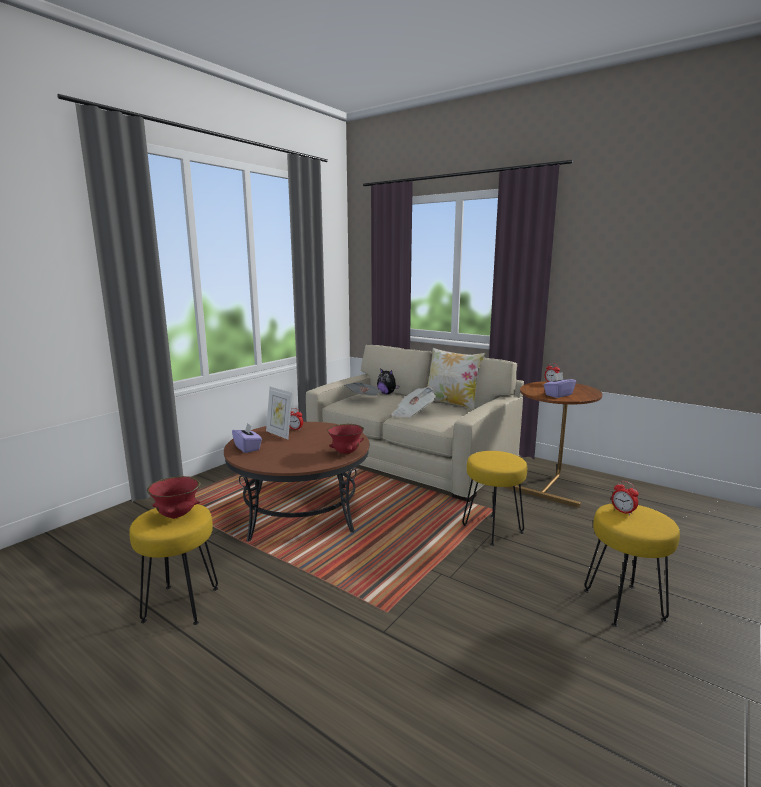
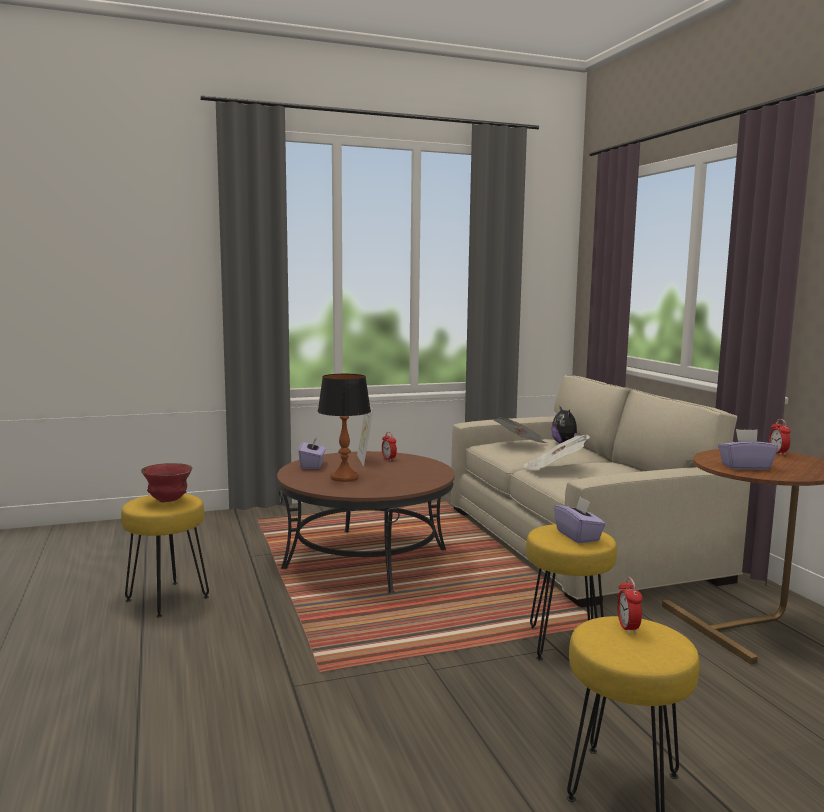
camera: 35 degrees right, 5 degrees down
red bowl [327,424,364,454] -> none
pillow [427,348,485,411] -> none
none -> table lamp [317,374,371,482]
none -> purple tissue box [554,496,606,543]

